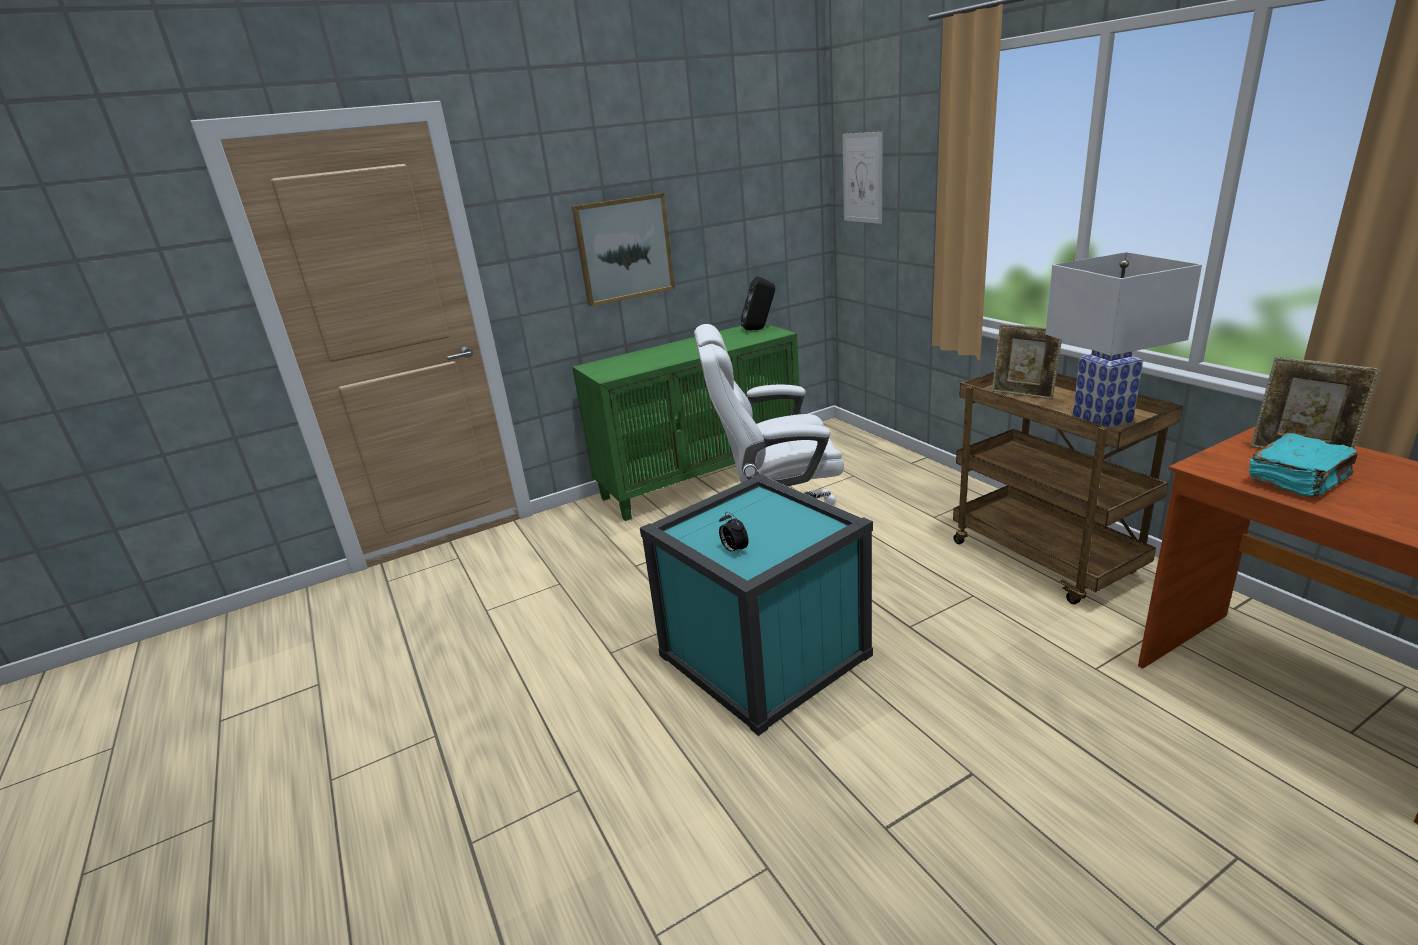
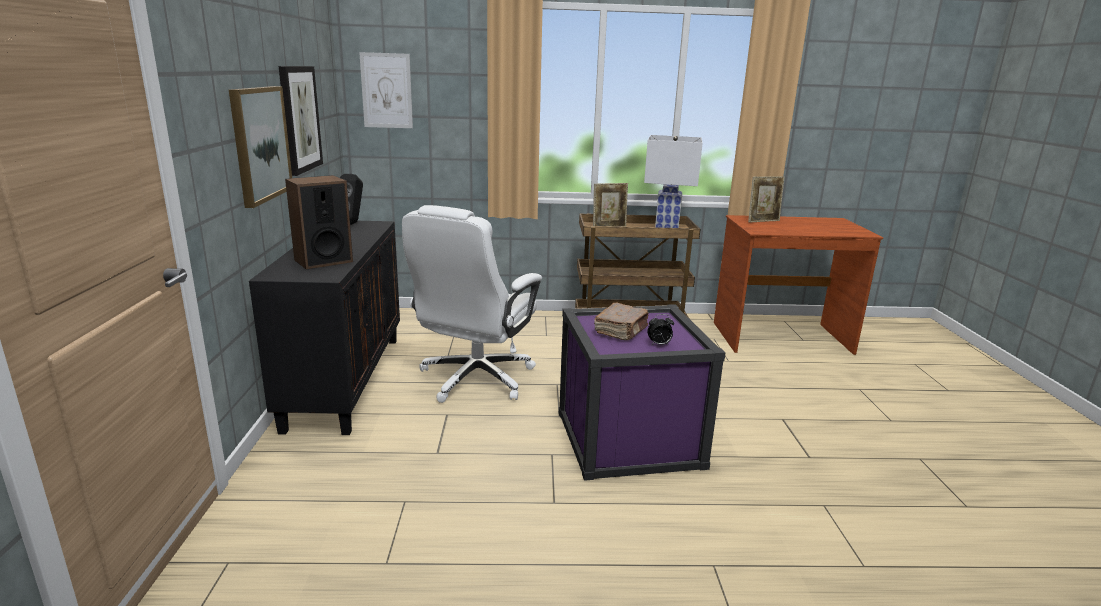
camera: 65 degrees left, 5 degrees down
green cabinet [572,324,801,521] -> black cabinet [249,221,400,435]
turquoise storage box [640,473,873,736] -> purple storage box [559,304,725,481]
turquoise book [1249,433,1358,497] -> none
none -> picture [279,66,323,176]
none -> speaker [285,175,353,269]
none -> brown book [594,303,648,340]

